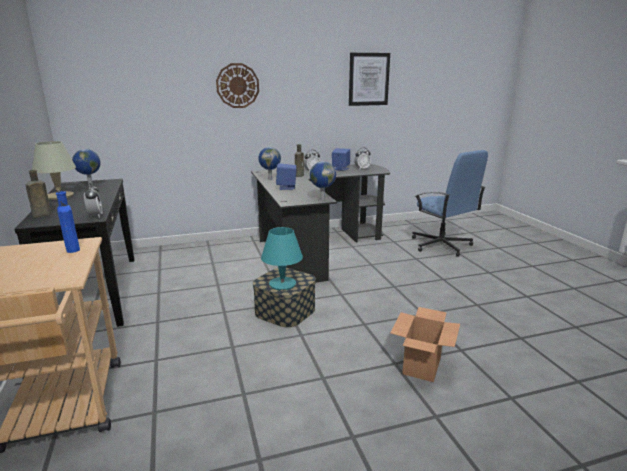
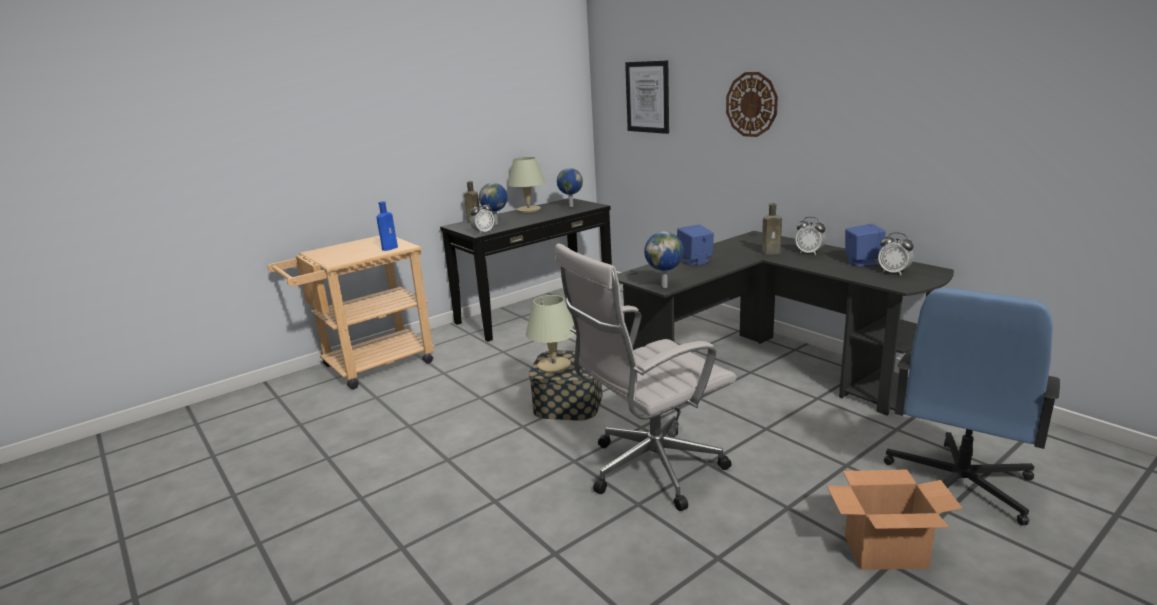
camera: 70 degrees right, 0 degrees up
globe [258,147,281,180] -> globe moved to [479,183,507,225]
turquoise table lamp [261,227,303,290] -> beige table lamp [526,295,575,373]
picture [349,53,390,106] -> picture moved to [625,60,669,134]
cardboard box [391,307,460,382] -> cardboard box moved to [827,469,963,570]
none -> white office chair [555,243,737,511]

